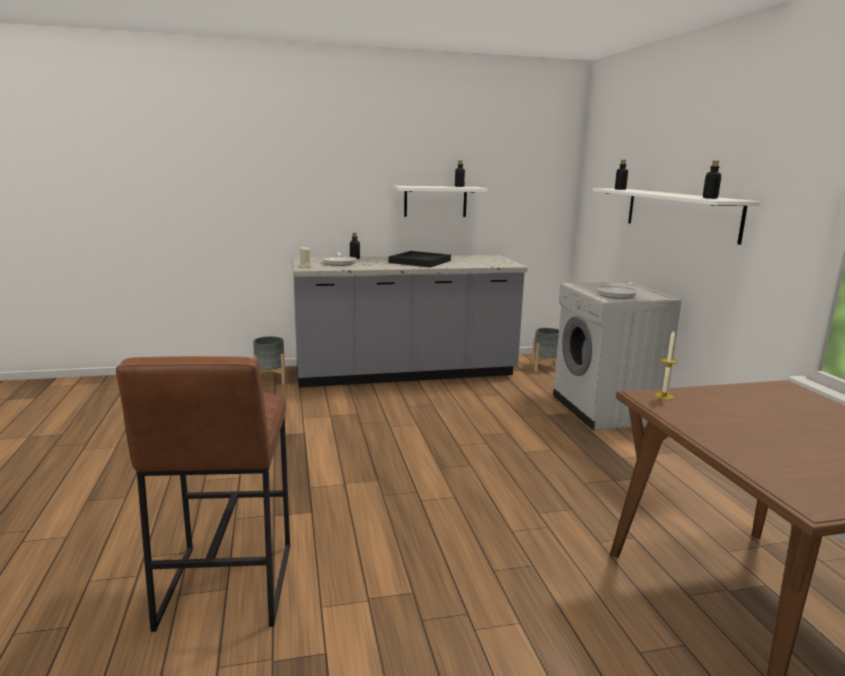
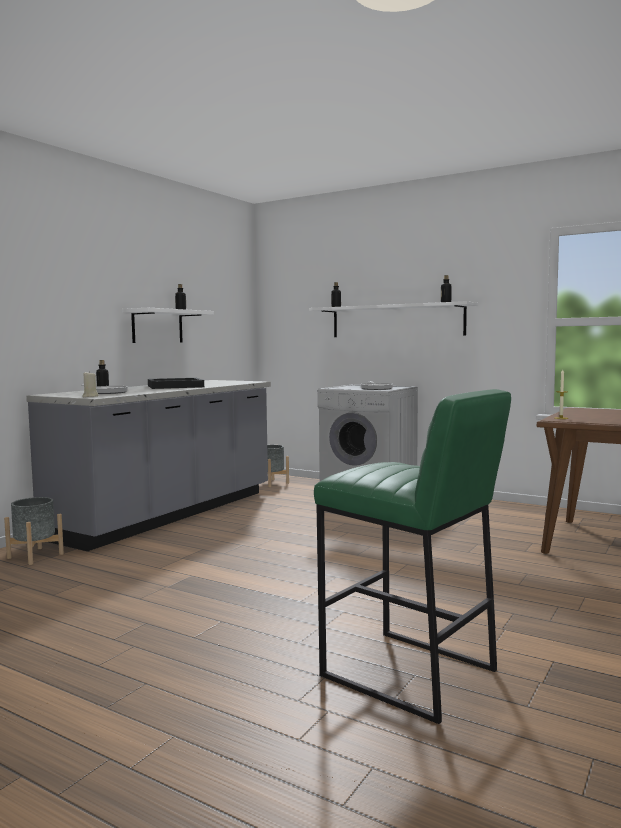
camera: 45 degrees left, 10 degrees down
brown stool [116,356,290,632] -> green stool [314,389,511,724]

